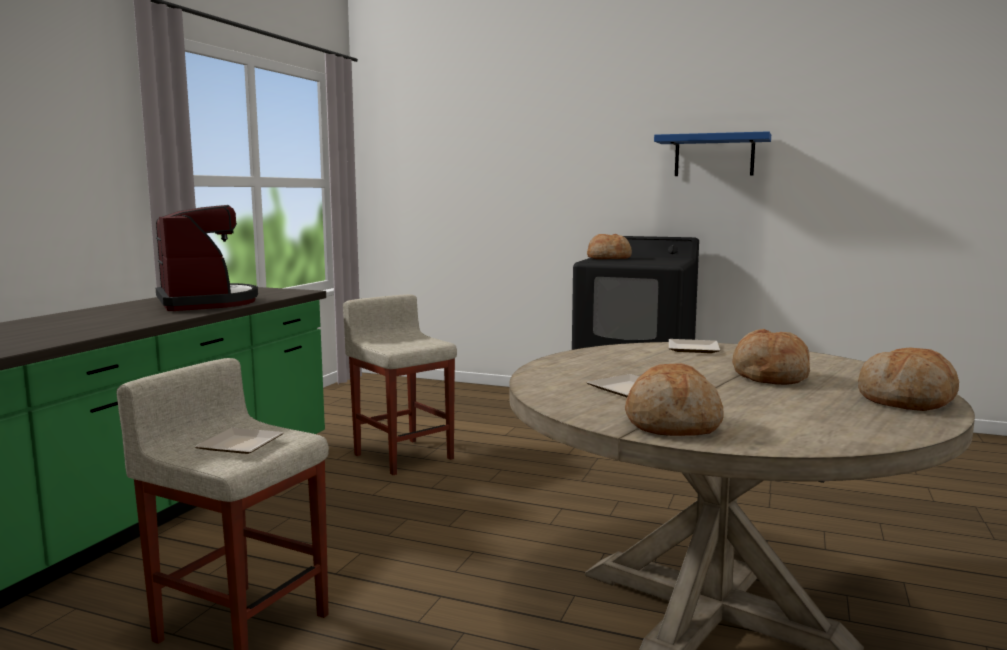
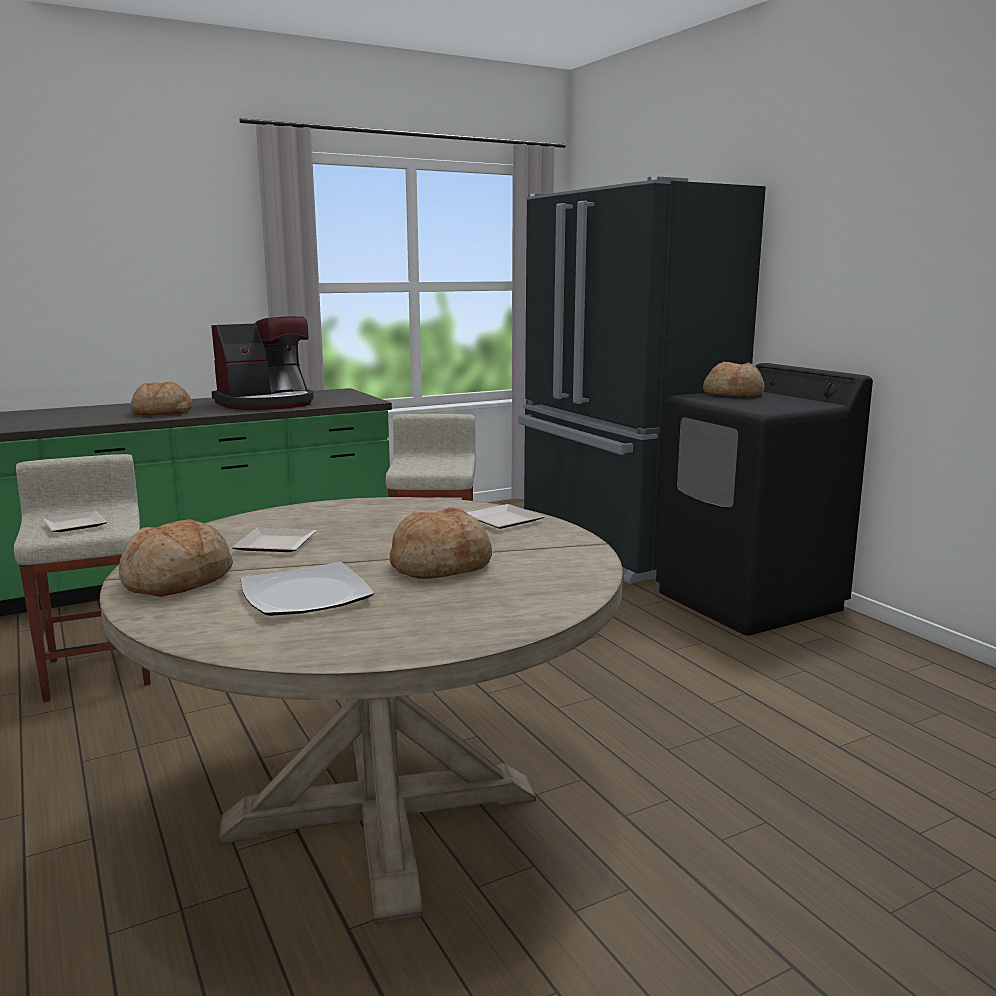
camera: 40 degrees right, 5 degrees up
coffee machine [156,205,258,311] -> coffee machine turned 45 degrees clockwise [211,316,314,410]
blue shelf [654,131,771,176] -> none
bread [858,348,959,411] -> bread moved to [130,382,193,415]
none -> plate [240,562,374,616]
none -> black fridge [518,176,766,584]

